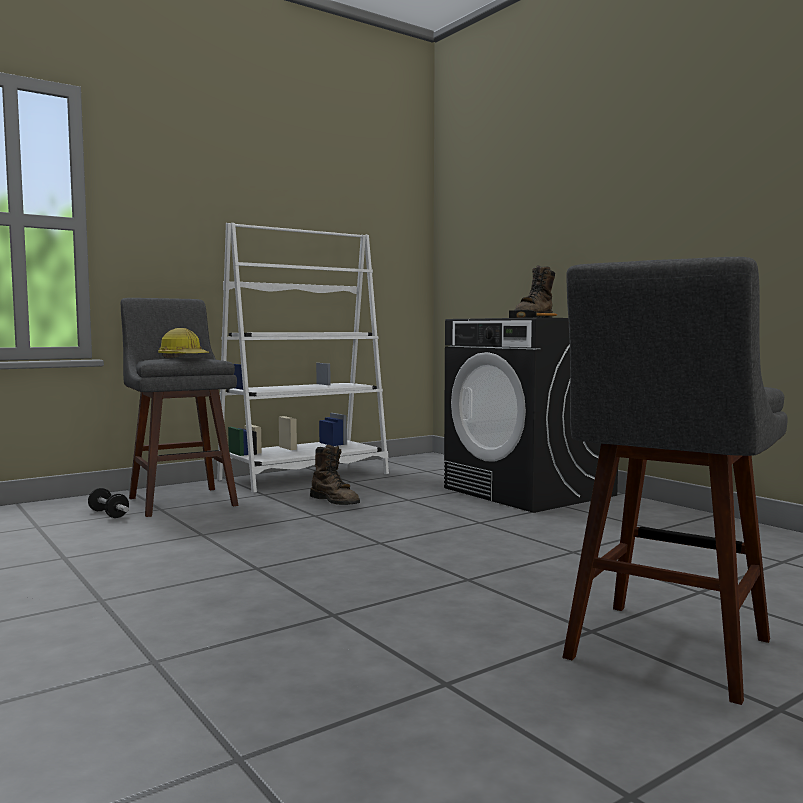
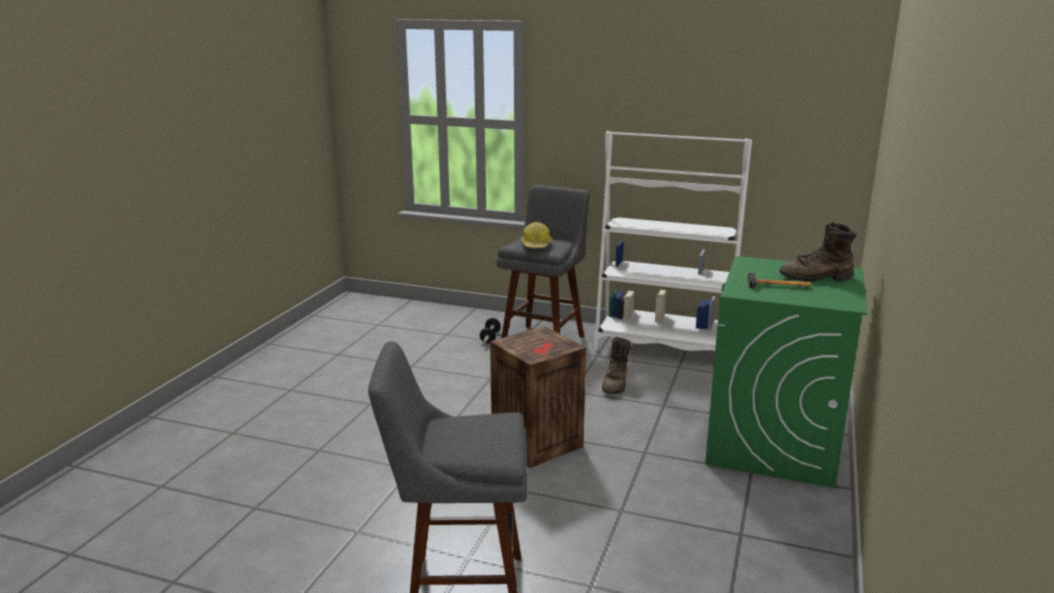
camera: 55 degrees right, 15 degrees up
black washing machine [444,318,618,513] -> green washing machine [705,256,868,488]
none -> crate [490,326,586,468]

